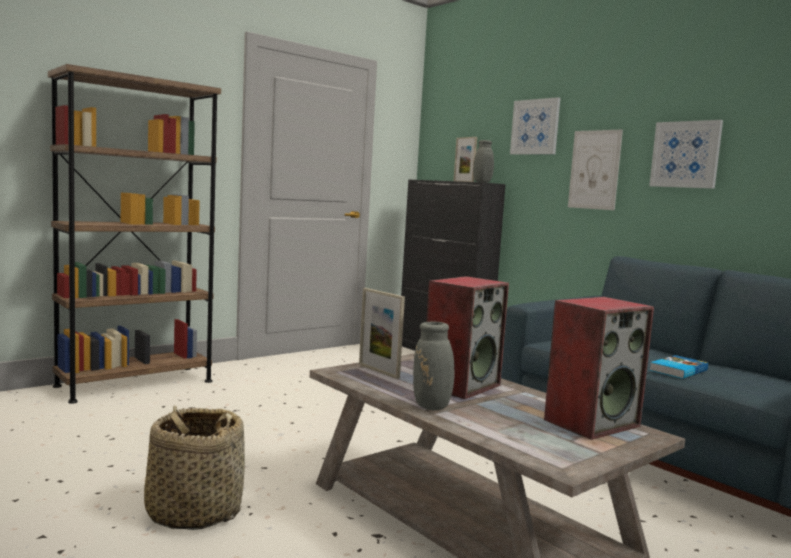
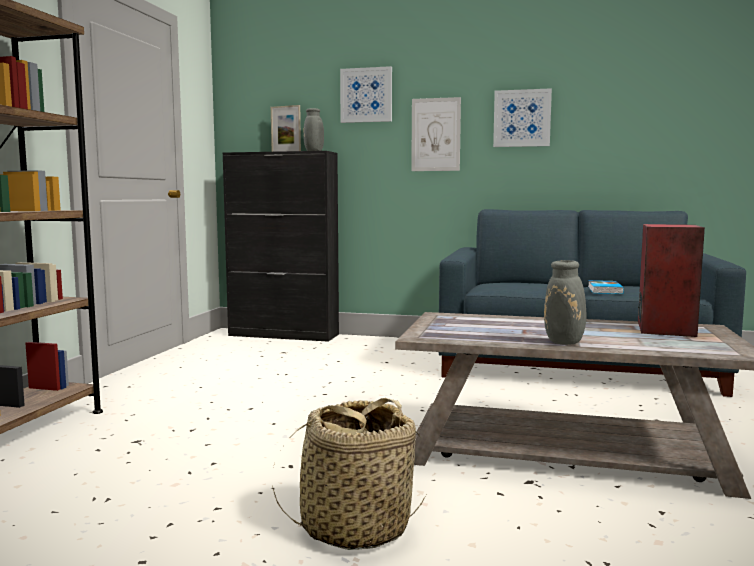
camera: 35 degrees left, 0 degrees up
picture frame [359,288,405,379] -> none
speaker [426,276,509,399] -> none

